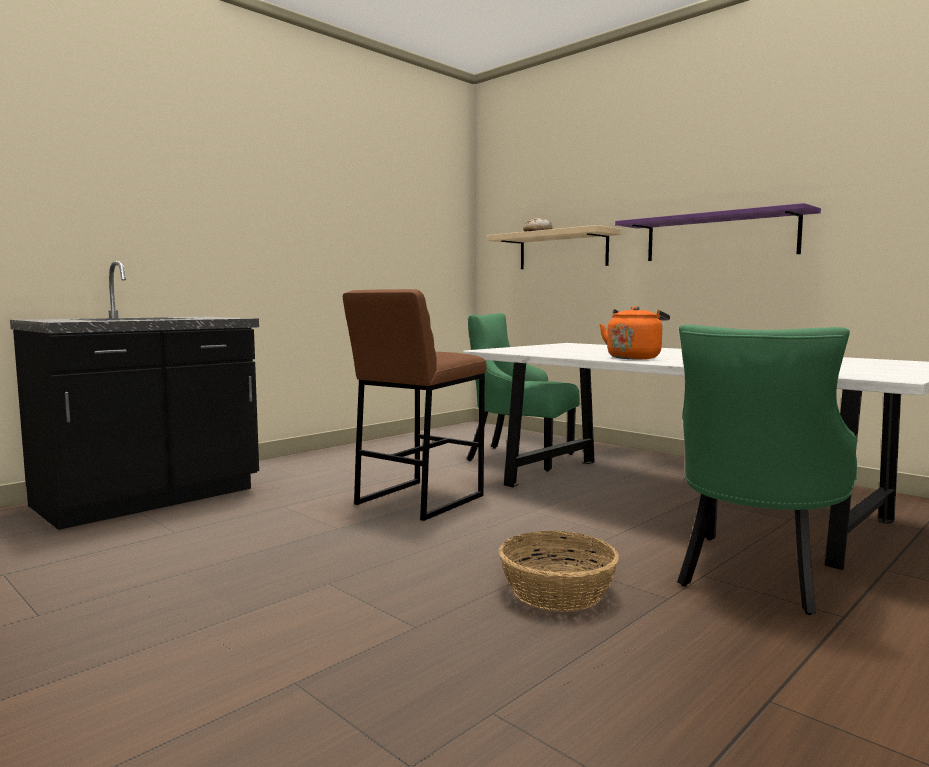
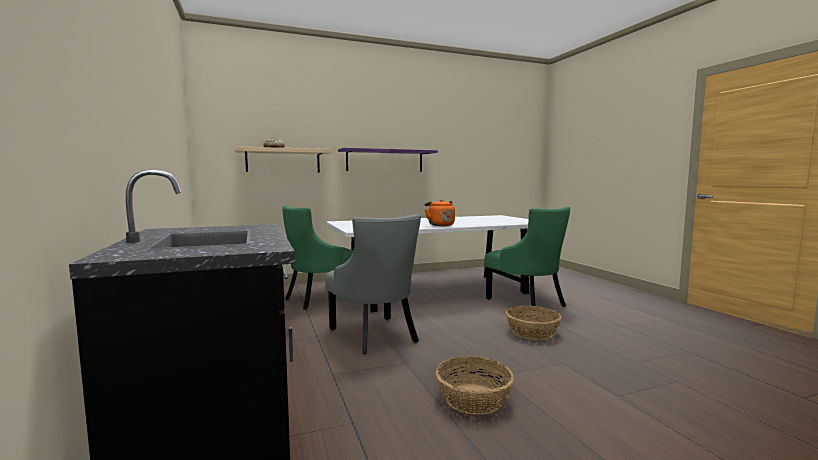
camera: 65 degrees left, 0 degrees up
brown stool [343,289,487,521] -> grey chair [325,214,421,354]
none -> basket [436,356,514,415]

